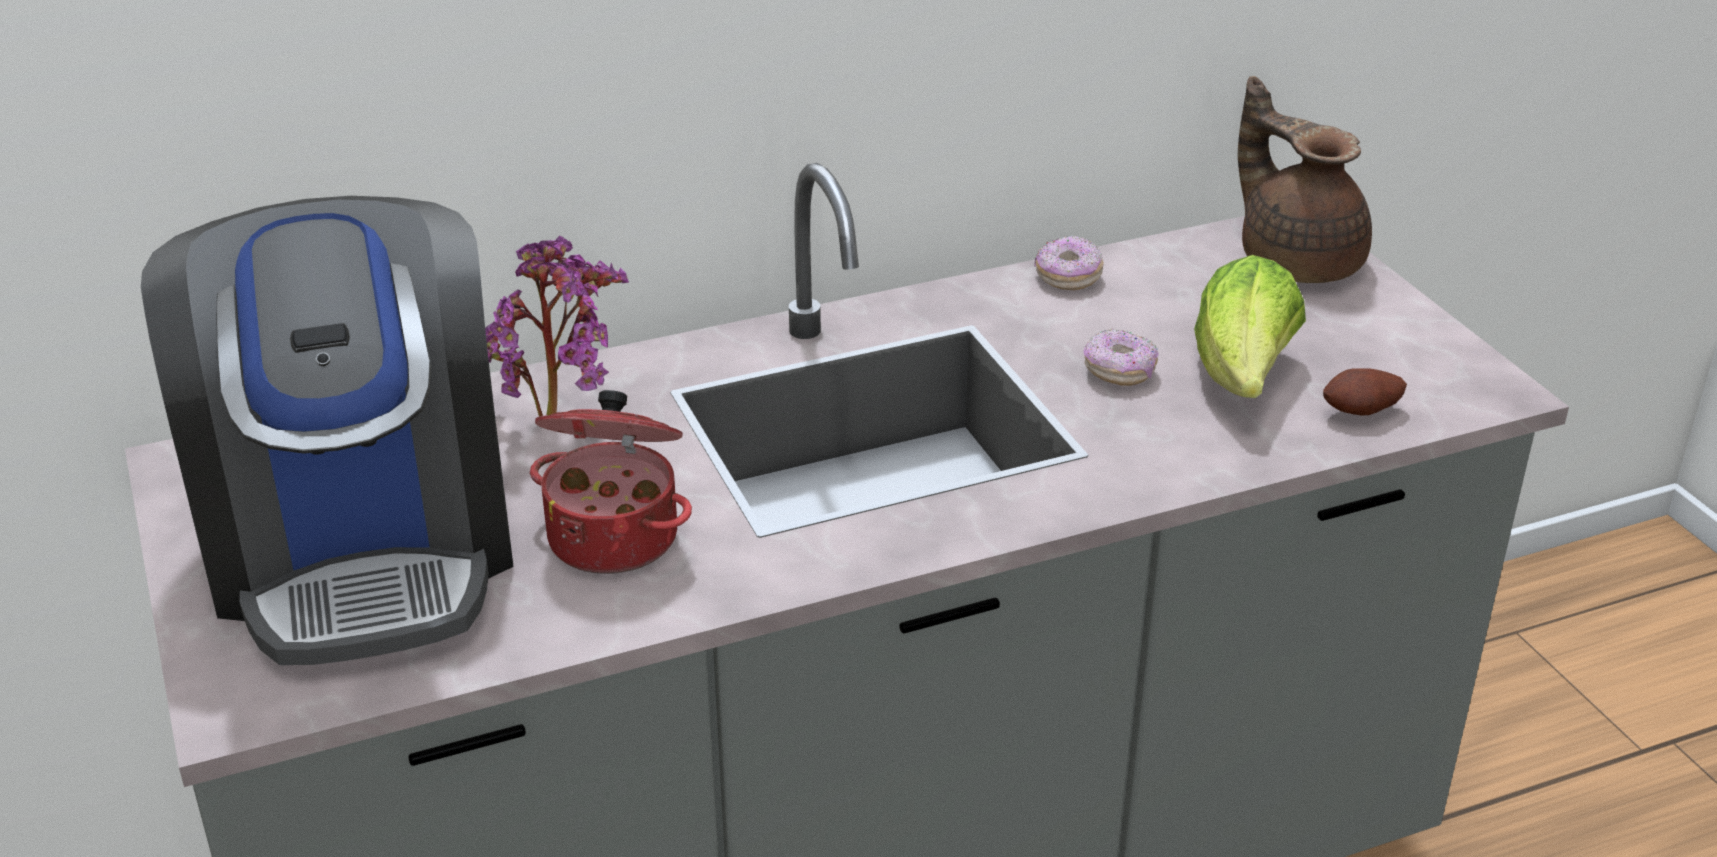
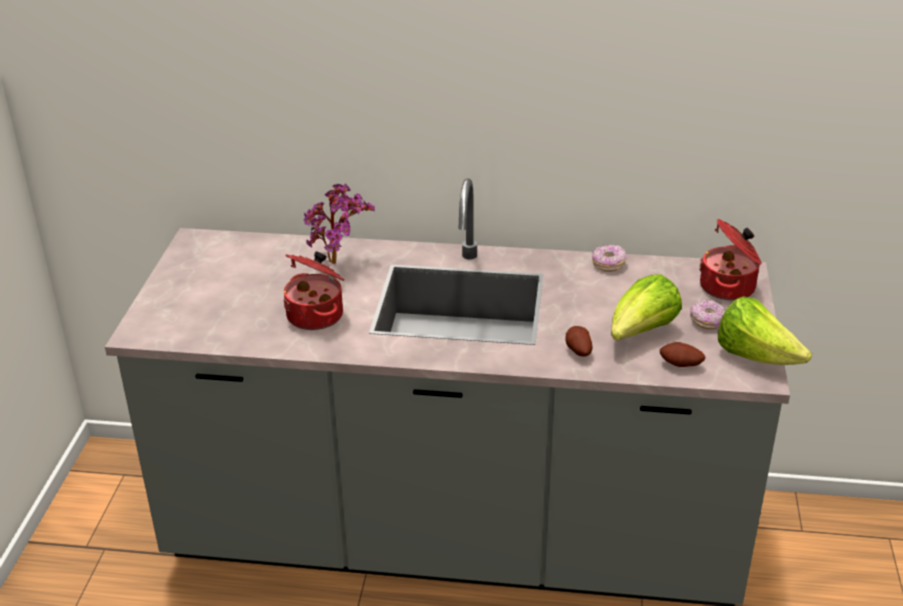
camera: 30 degrees right, 0 degrees up
coffee machine [141,196,514,665] -> none
donut [1084,328,1159,386] -> donut moved to [690,300,726,330]
brown teapot [1238,76,1372,283] -> cooking pot [699,219,762,301]
none -> potato [565,326,593,357]
none -> lettuce [718,296,812,365]

